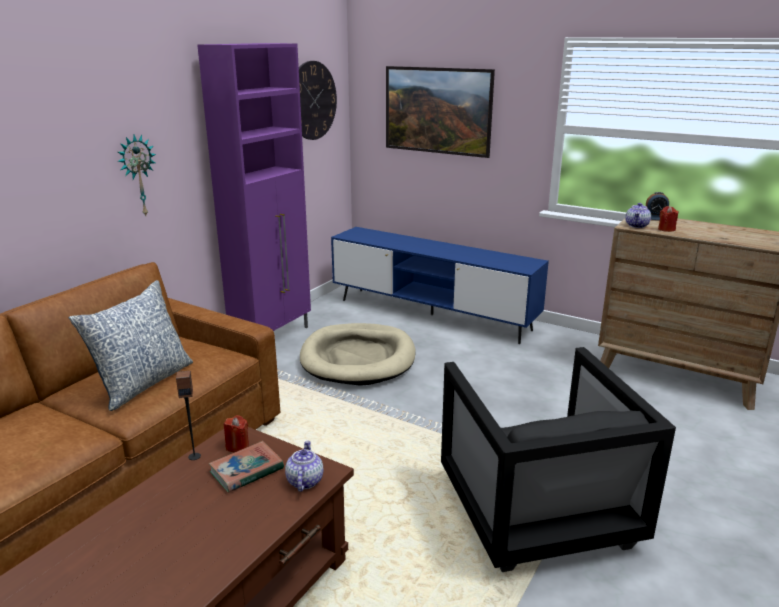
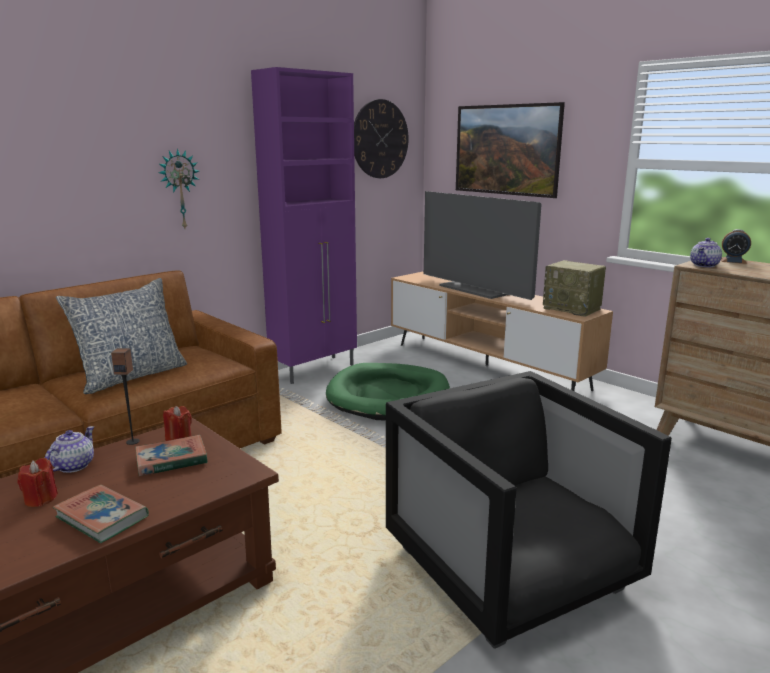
camera: 15 degrees right, 5 degrees down
teapot [285,441,323,492] -> teapot moved to [45,426,94,473]
beige dog bed [300,323,416,386] -> green dog bed [326,363,450,421]
blue tv stand [331,227,549,344] -> brown tv stand [391,272,613,391]
black armchair [441,347,676,572] -> black armchair turned 150 degrees clockwise [386,371,672,649]
red candle [658,206,678,232] -> red candle moved to [17,458,58,507]
none -> book [53,485,149,543]
none -> television [424,191,542,300]
none -> radio [543,260,606,317]

